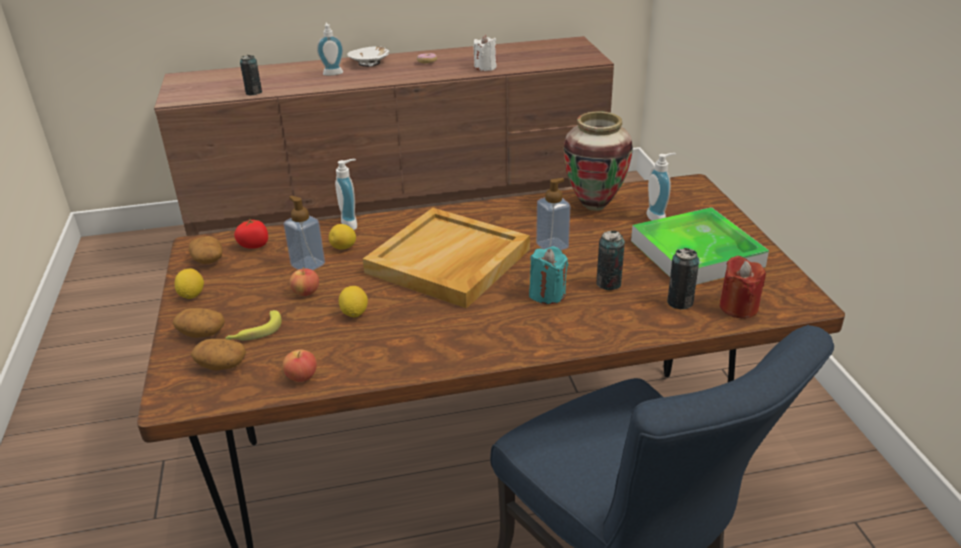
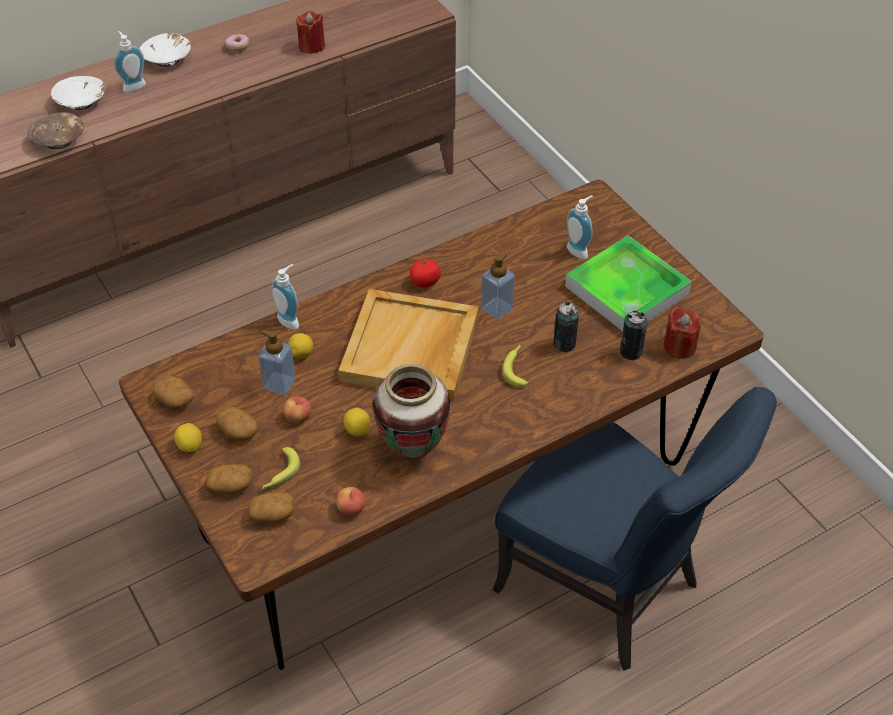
camera: 20 degrees left, 15 degrees up
tomato [234,218,268,249] -> tomato moved to [410,259,441,288]
can [240,55,262,96] -> brown bowl [27,112,84,149]
white candle [474,35,496,71] -> red candle [296,11,325,54]
turquoise candle [529,246,568,304] -> banana [502,344,528,387]
vase [564,111,633,211] -> vase moved to [372,364,451,460]
none -> white bowl [51,76,105,110]
none -> potato [216,407,258,441]

